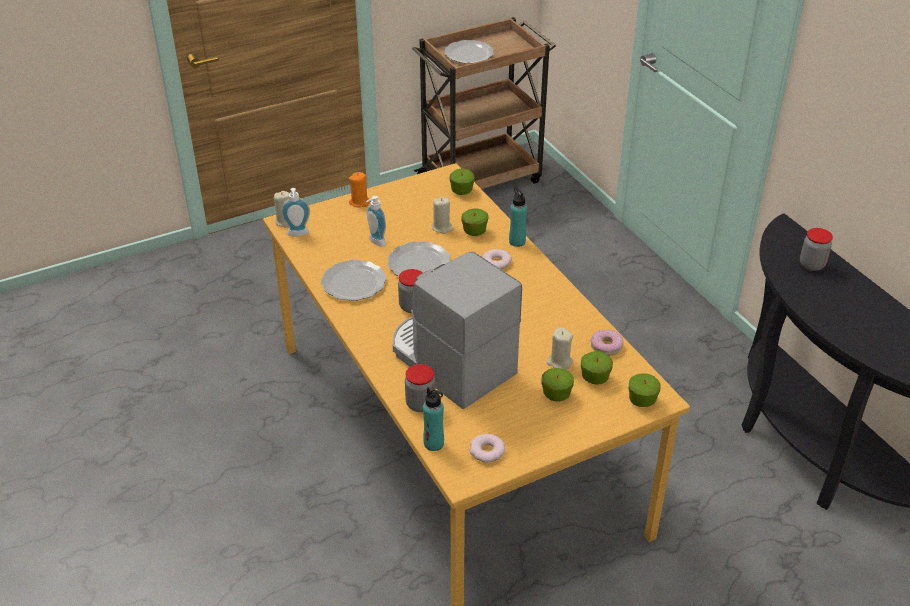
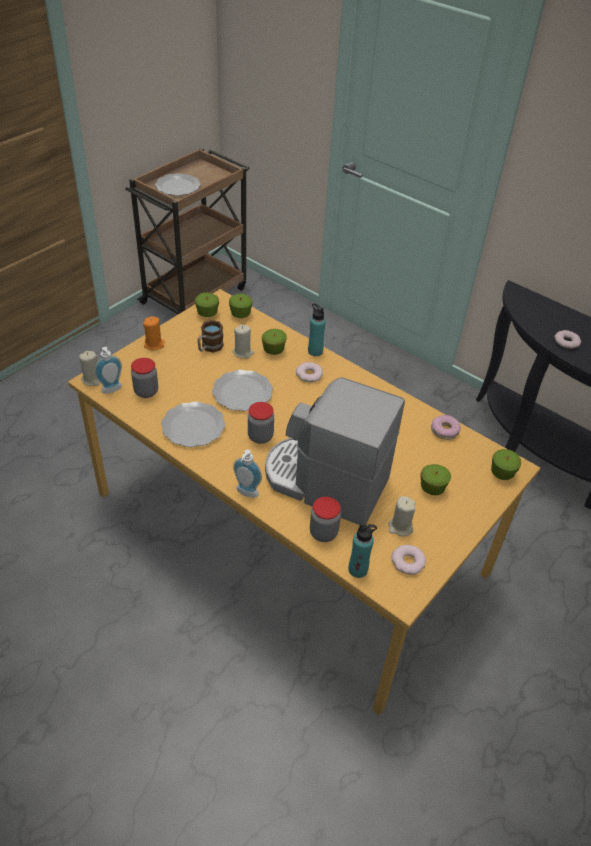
camera: 25 degrees left, 5 degrees up
soap dispenser [366,196,386,247] -> soap dispenser moved to [233,450,262,498]
beige candle [546,328,573,370] -> beige candle moved to [388,496,416,536]
apple [581,351,613,385] -> apple moved to [195,292,219,317]
jar [800,228,833,271] -> jar moved to [131,358,158,398]
none -> mug [197,320,224,353]
none -> donut [554,330,581,349]

